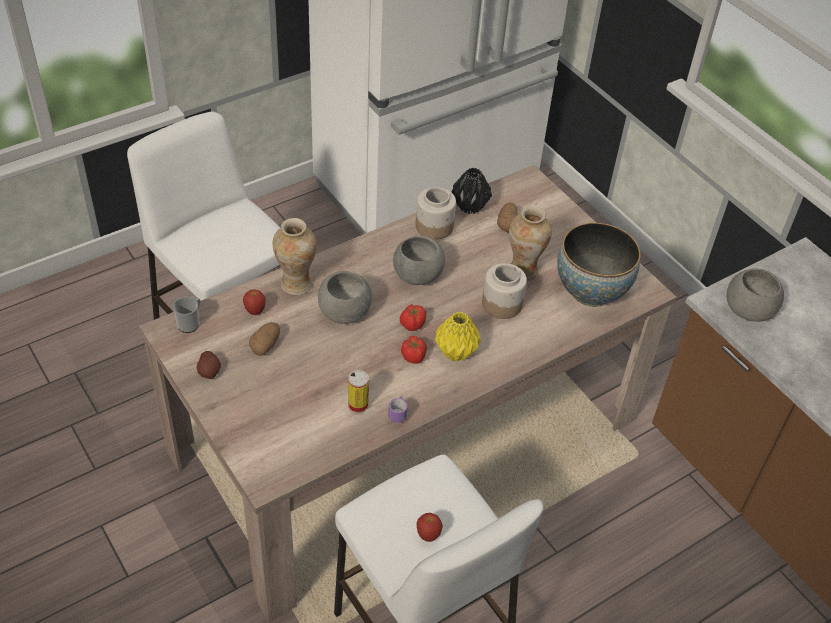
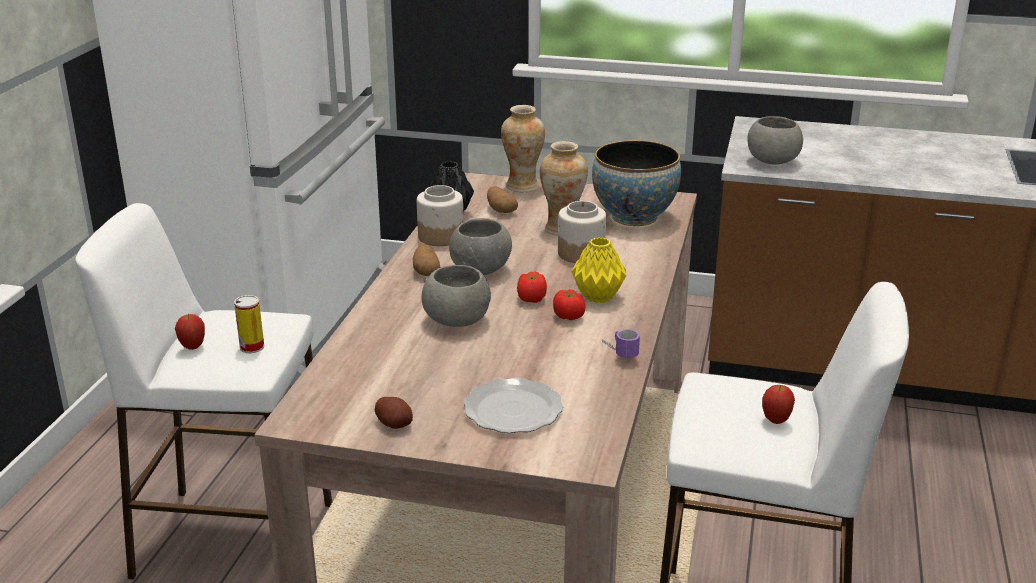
camera: 40 degrees left, 20 degrees down
mug [173,297,200,333] -> none
apple [243,289,266,315] -> apple moved to [175,314,205,350]
potato [249,322,280,356] -> potato moved to [413,244,440,276]
vase [273,218,317,295] -> vase moved to [501,105,545,192]
can [348,370,369,414] -> can moved to [234,295,264,353]
none -> plate [463,378,563,433]

